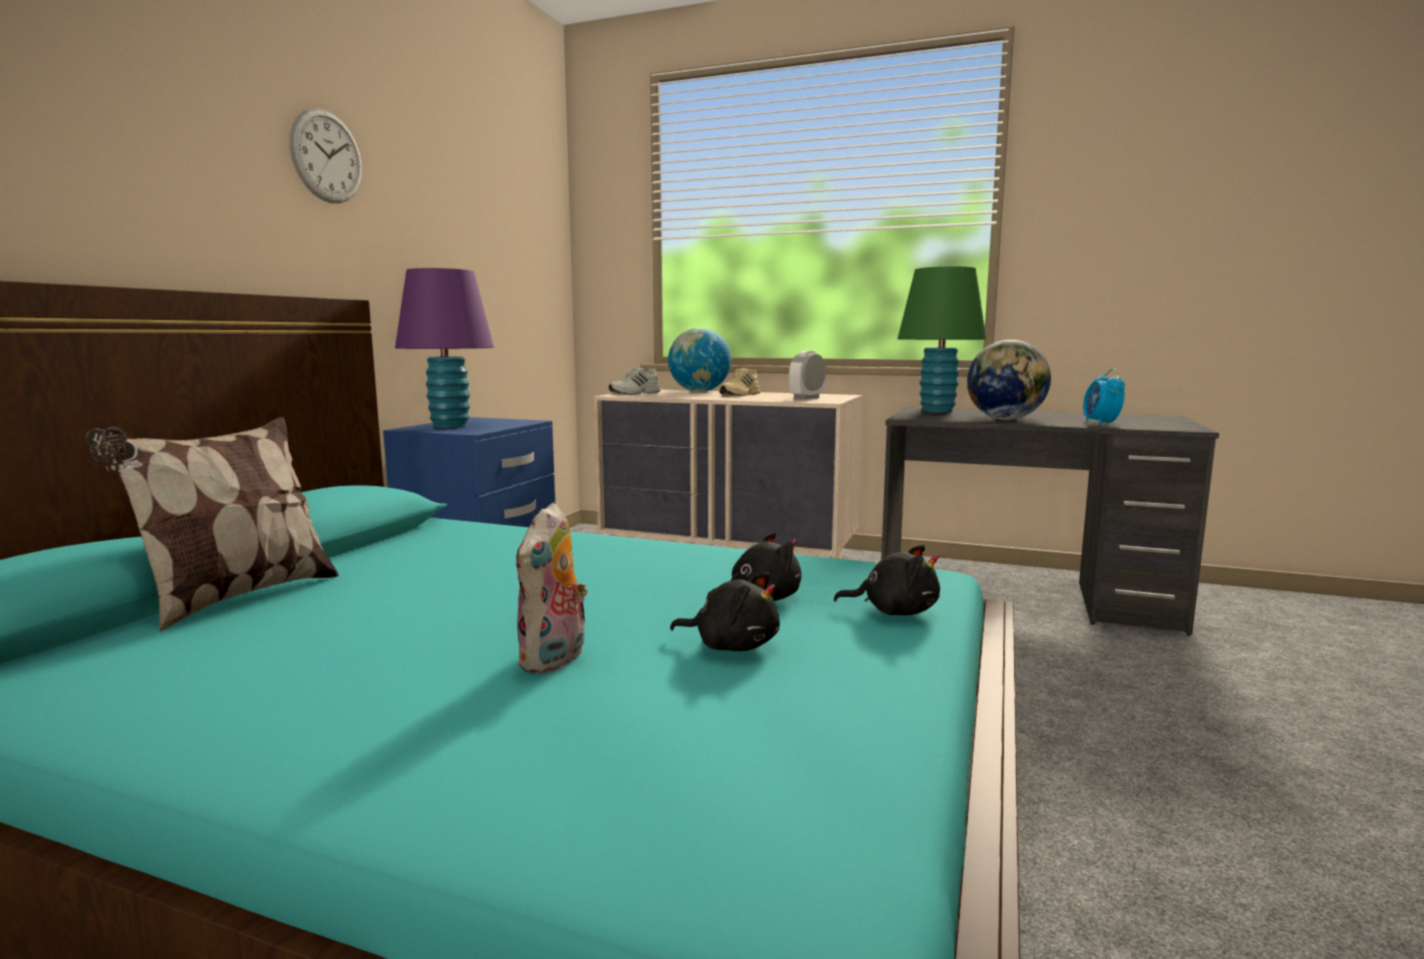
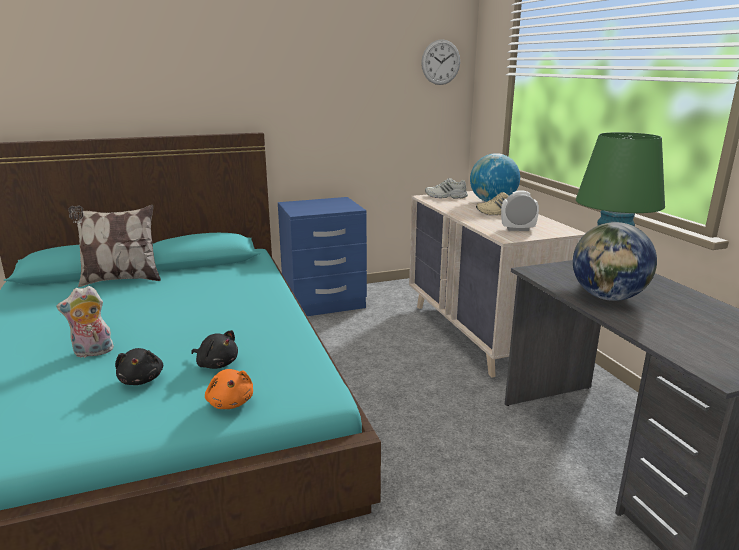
camera: 50 degrees right, 10 degrees up
wall clock [289,108,362,203] -> wall clock moved to [421,39,460,85]
purple table lamp [395,268,494,428] -> none
black plush toy [834,545,940,615] -> orange plush toy [205,369,253,409]
alarm clock [1083,368,1125,425] -> none

